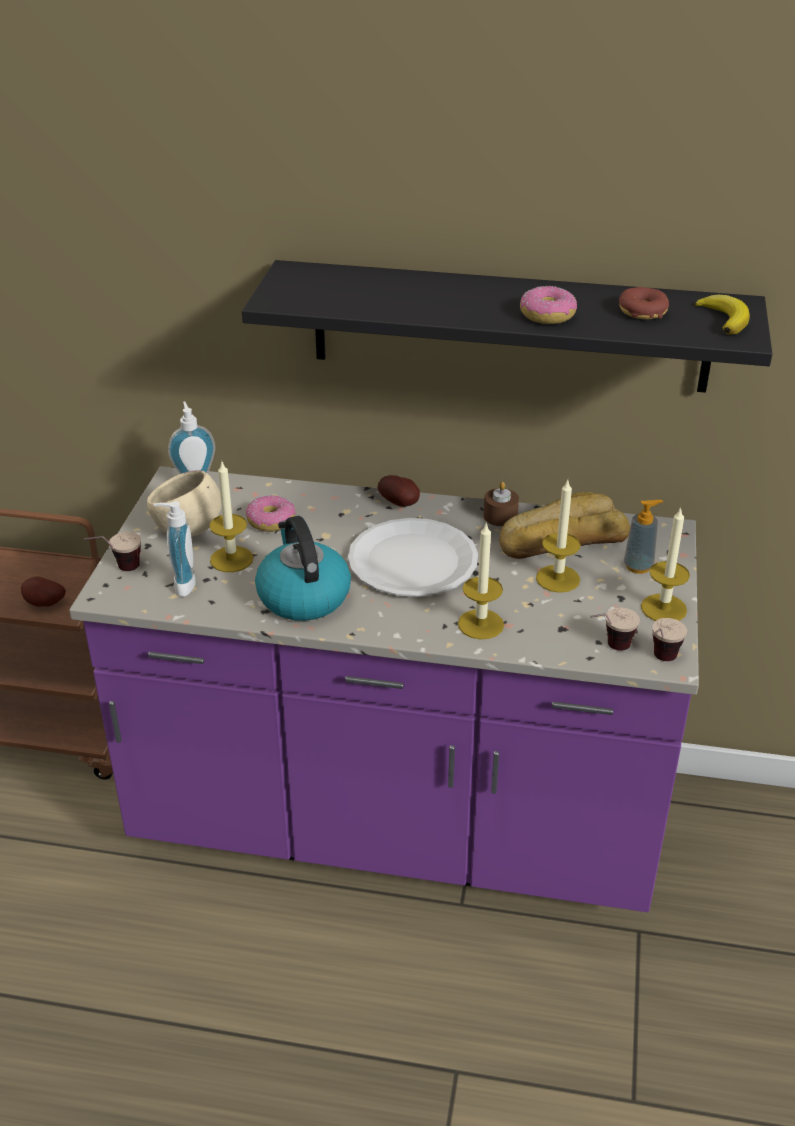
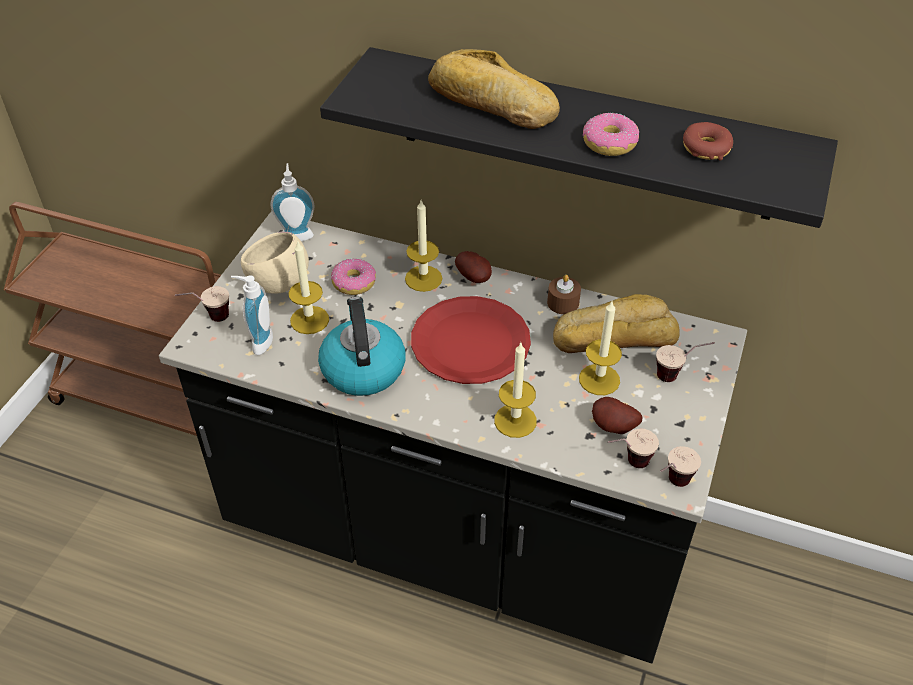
camera: 10 degrees right, 10 degrees up
potato [21,577,66,607] -> potato moved to [592,397,642,434]
purple counter [69,466,699,912] -> black counter [159,211,747,663]
white plate [348,518,478,597] -> red plate [411,296,531,384]
soap dispenser [624,500,663,574] -> cup [656,342,715,382]
candle [641,507,690,621] -> candle moved to [405,200,442,292]
banana [695,295,750,334] -> none
none -> bread [428,49,560,129]

